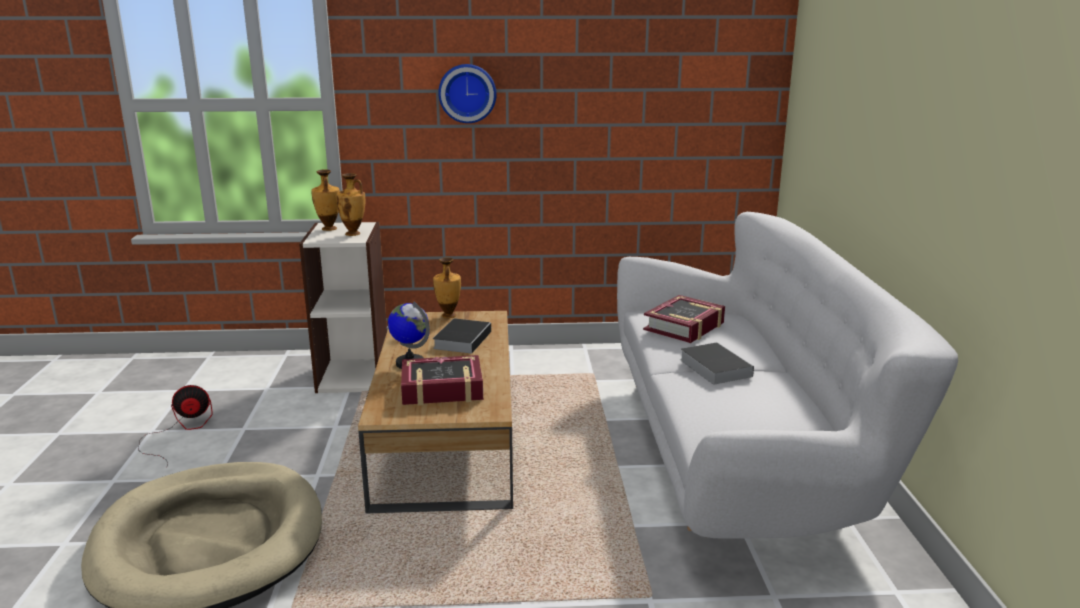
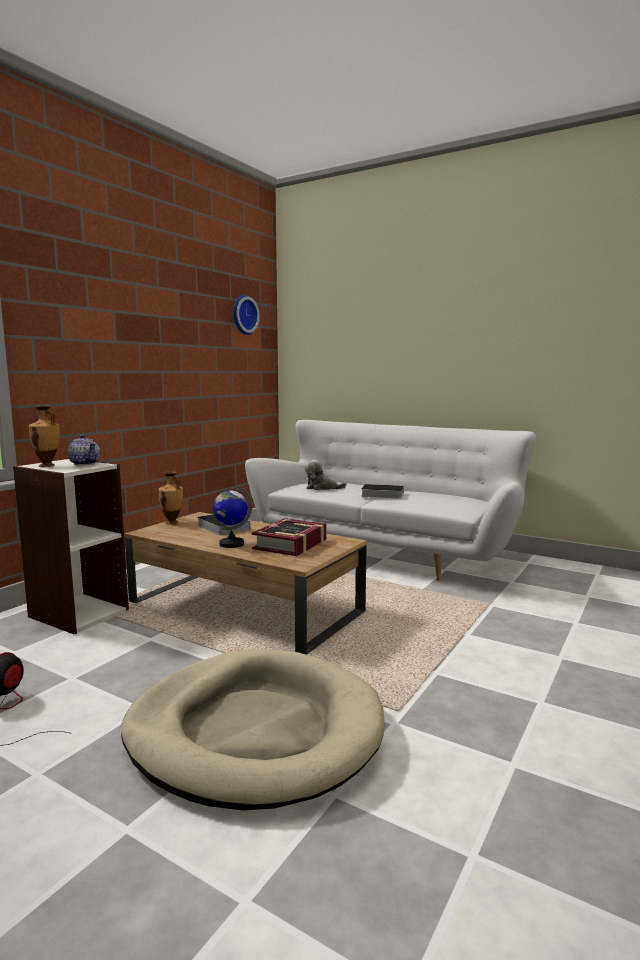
camera: 55 degrees left, 10 degrees down
vase [336,173,365,236] -> teapot [67,435,100,465]
wall clock [438,64,497,123] -> wall clock moved to [233,295,260,335]
book [643,295,725,343] -> plush toy [305,460,346,490]

